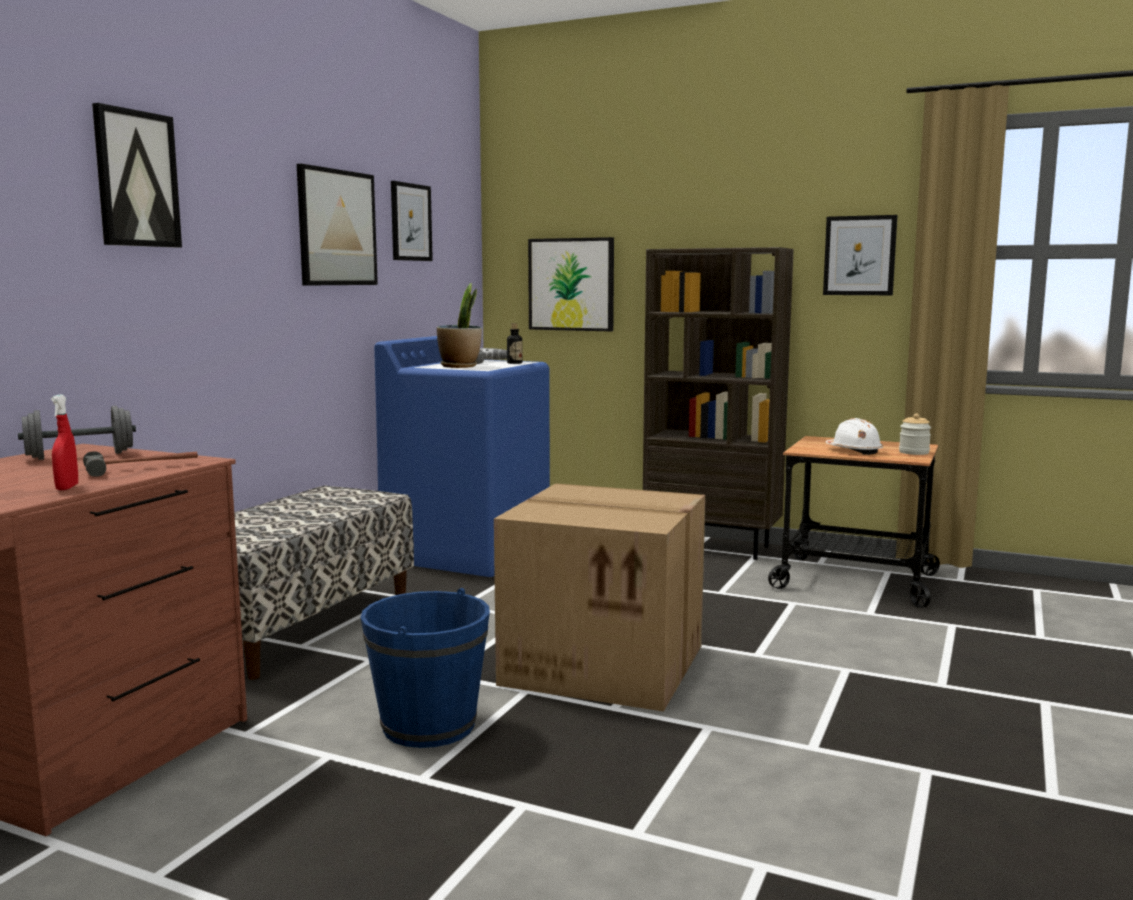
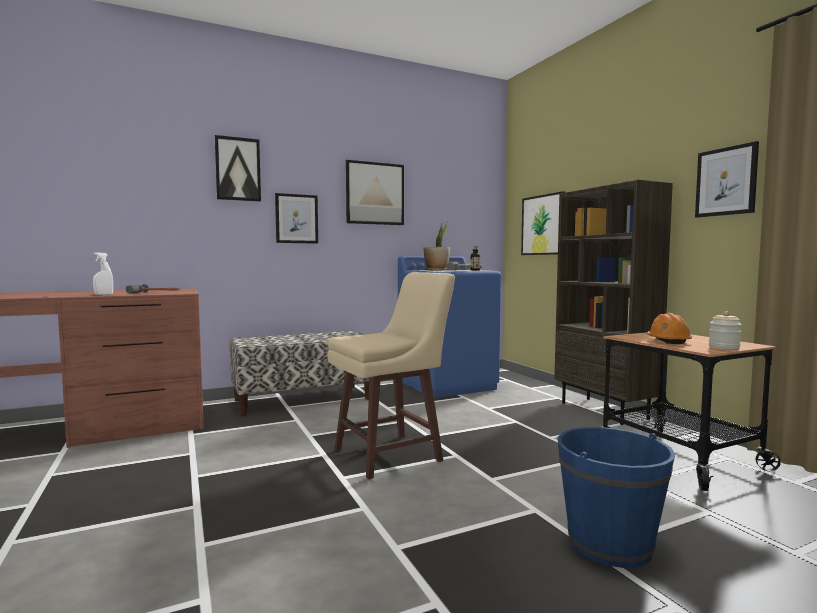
camera: 40 degrees right, 5 degrees down
grey dumbbell [18,406,136,460] -> none
red spray bottle [51,394,78,490] -> white spray bottle [93,252,113,295]
blue bucket [360,588,490,748] -> blue bucket moved to [557,427,675,568]
picture [391,181,433,261] -> picture moved to [275,193,318,244]
cardboard box [494,483,705,712] -> beige stool [327,272,455,479]
white hard hat [826,418,883,455] -> orange hard hat [646,313,692,344]

